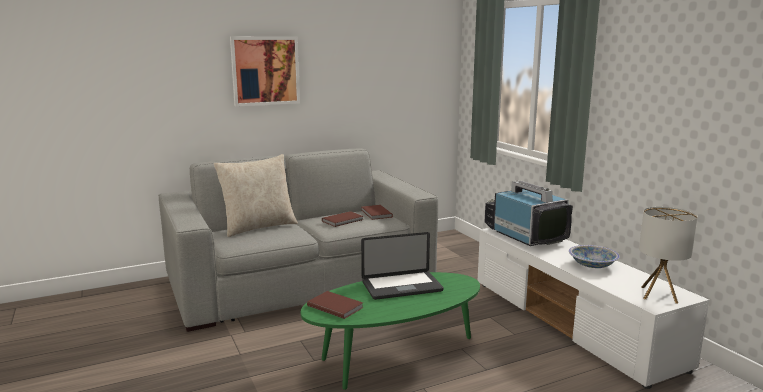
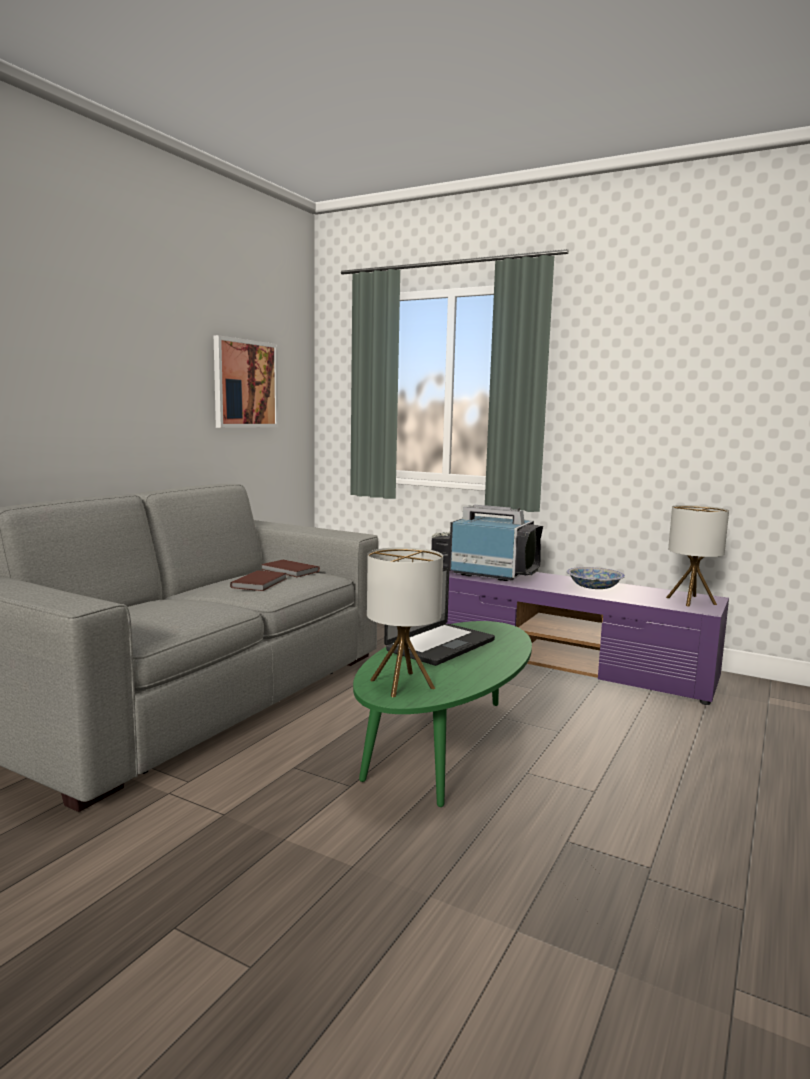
camera: 35 degrees left, 5 degrees down
beige pillow [214,154,298,237] -> none
picture [230,37,300,107] -> picture moved to [214,335,278,428]
brown book [307,291,363,319] -> table lamp [367,547,443,697]
white tv stand [478,228,709,389] -> purple tv stand [446,570,729,705]

